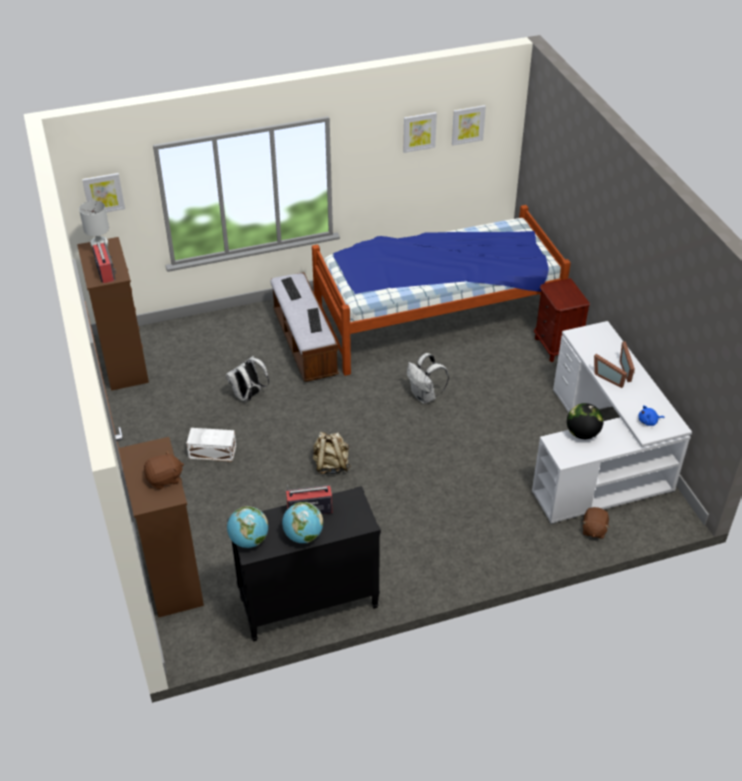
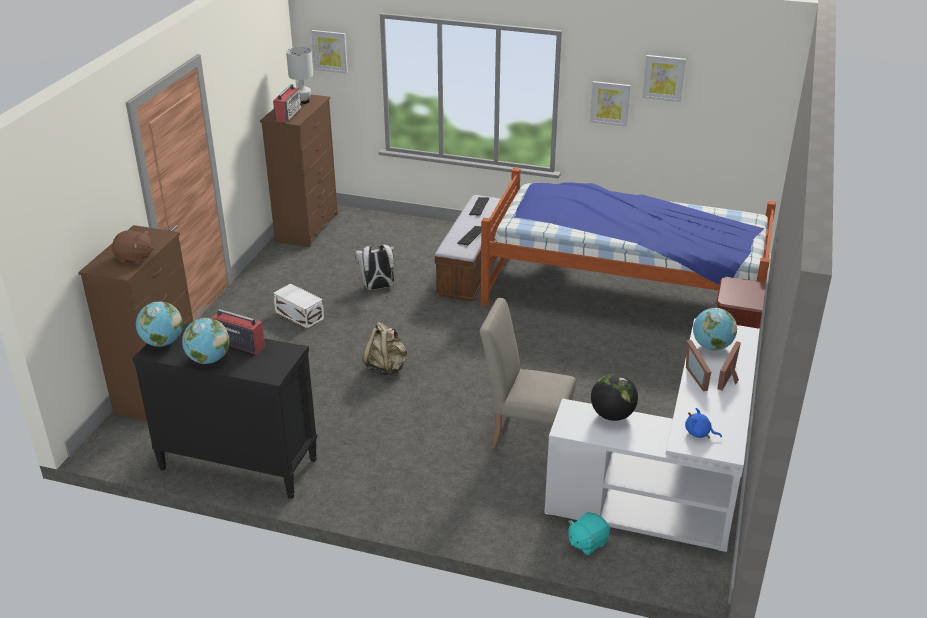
camera: 35 degrees right, 10 degrees down
white backpack [407,353,449,404] -> none
picture [452,105,486,146] -> picture moved to [590,81,630,127]
brown plush toy [583,507,609,539] -> turquoise plush toy [568,512,610,556]
none -> beige chair [480,298,576,449]
none -> globe [693,308,737,351]

